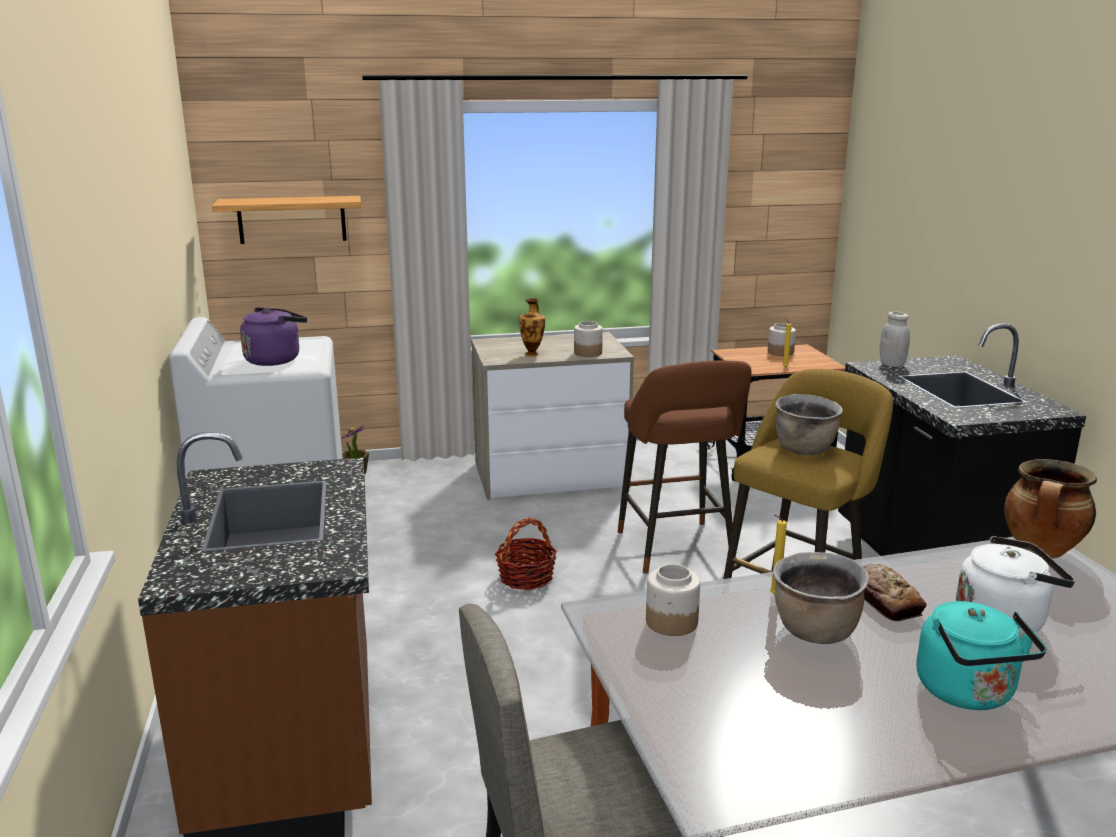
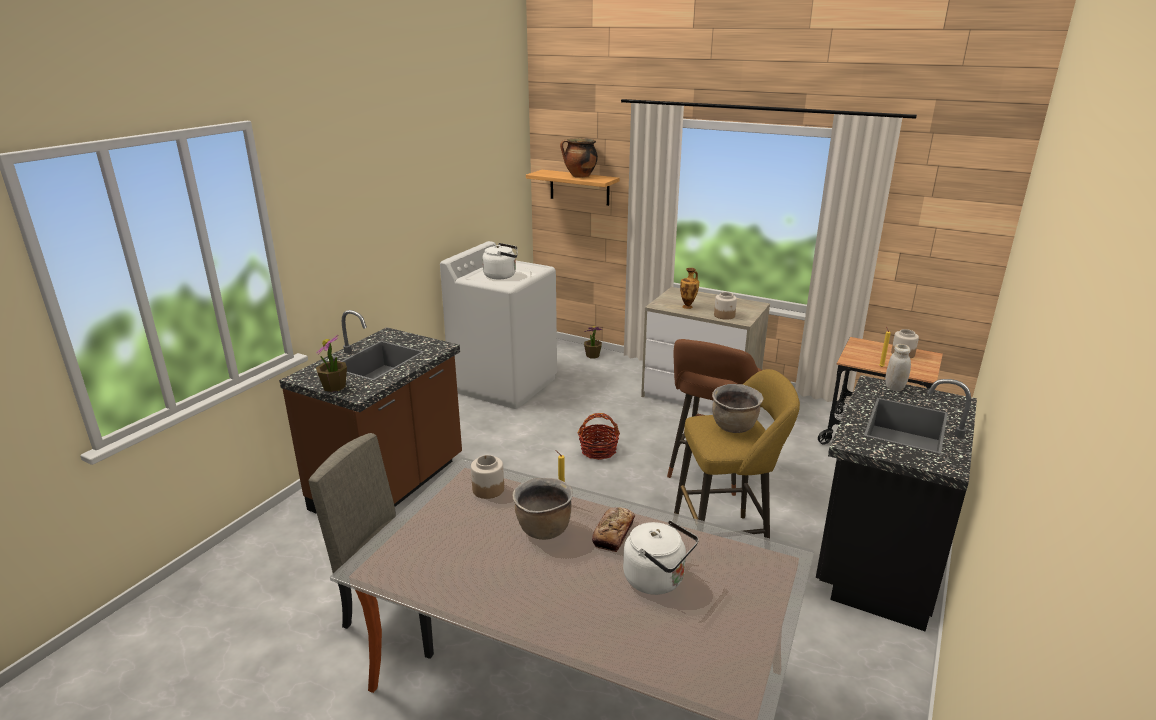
camera: 40 degrees right, 5 degrees up
purple kettle [240,307,307,366] -> white kettle [482,243,518,279]
turquoise kettle [916,601,1046,710] -> none
cooking pot [1004,459,1097,559] -> cooking pot moved to [560,138,598,178]
none -> potted plant [316,336,347,392]

